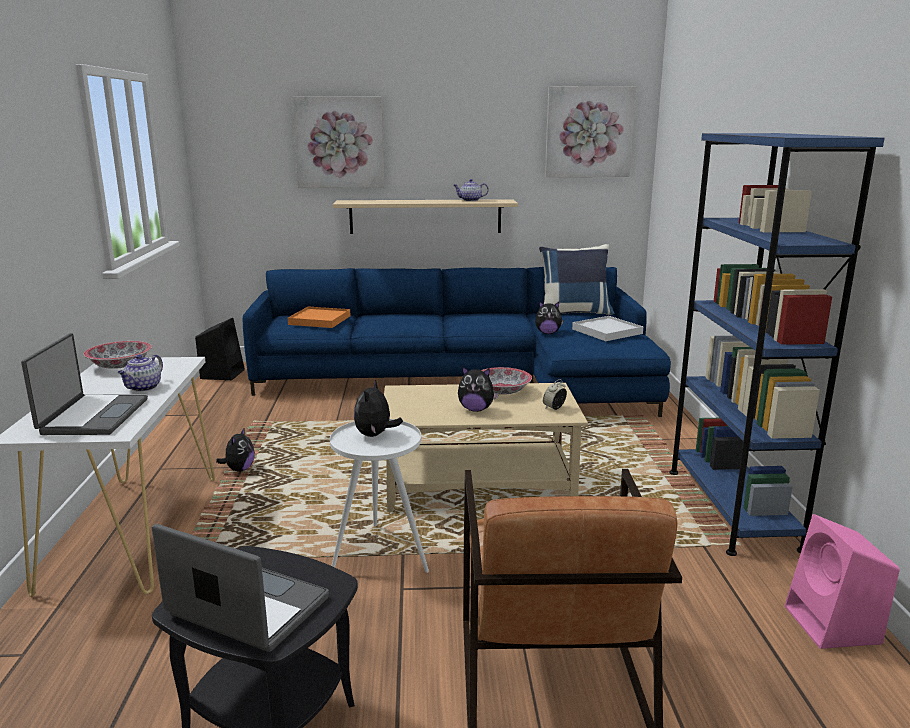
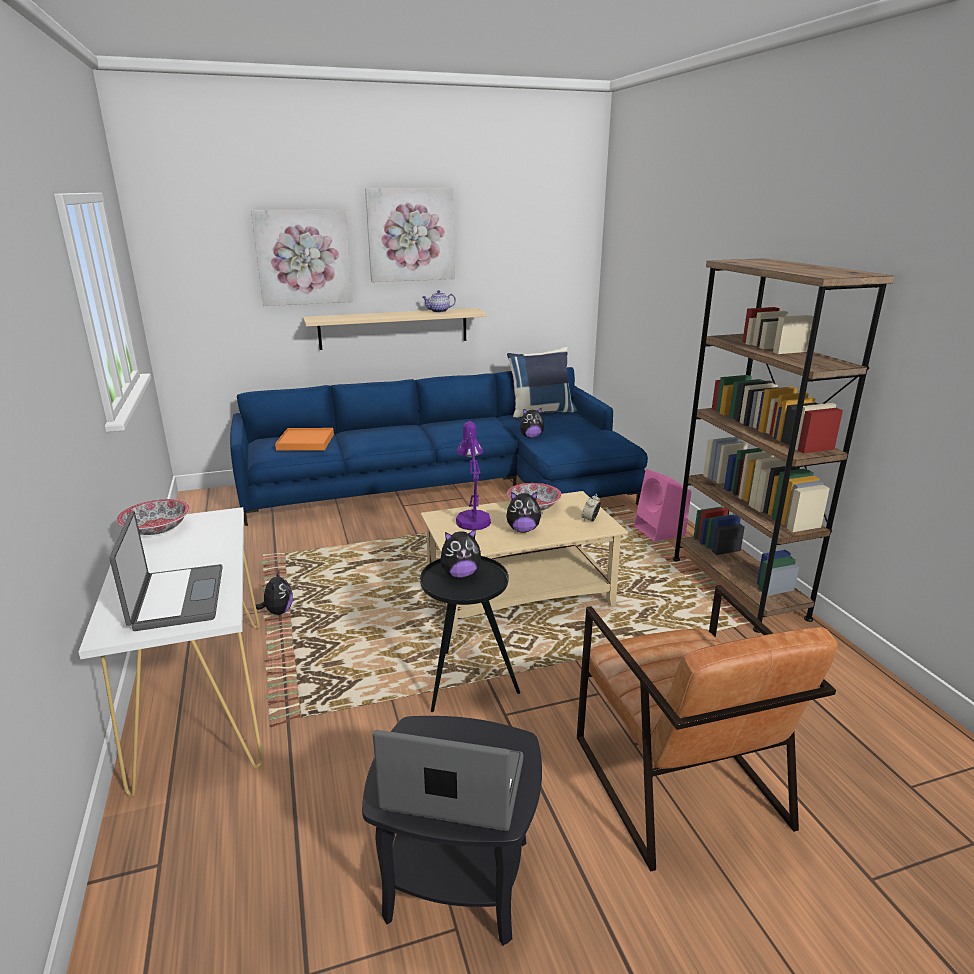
camera: 15 degrees left, 5 degrees up
teapot [118,354,163,392] -> none
black speaker [195,318,245,380] -> none
white side table [330,419,429,573] -> black side table [420,556,520,712]
plush toy [354,380,403,437] -> plush toy turned 105 degrees counterclockwise [441,528,481,578]
picture [545,87,636,177] -> picture moved to [365,188,455,282]
white tray [572,316,644,341] -> none
blue bookcase [669,133,885,556] -> brown bookcase [672,258,895,633]
pink speaker [785,514,900,649] -> pink speaker moved to [634,469,691,542]
none -> purple table lamp [456,421,491,530]

